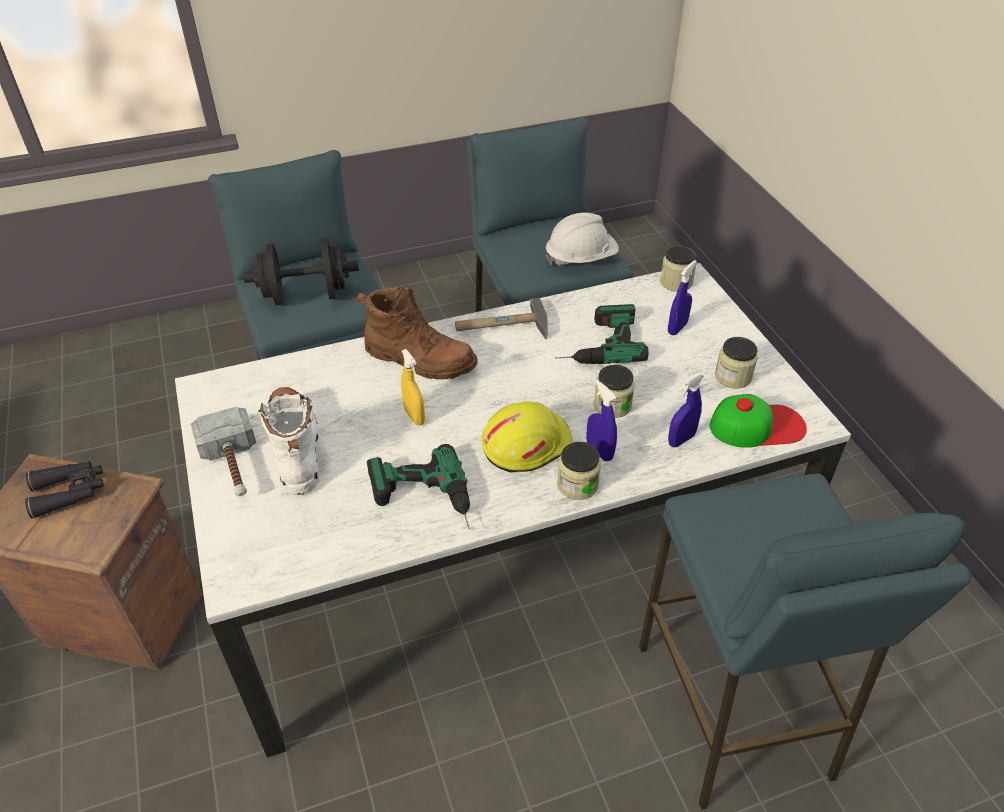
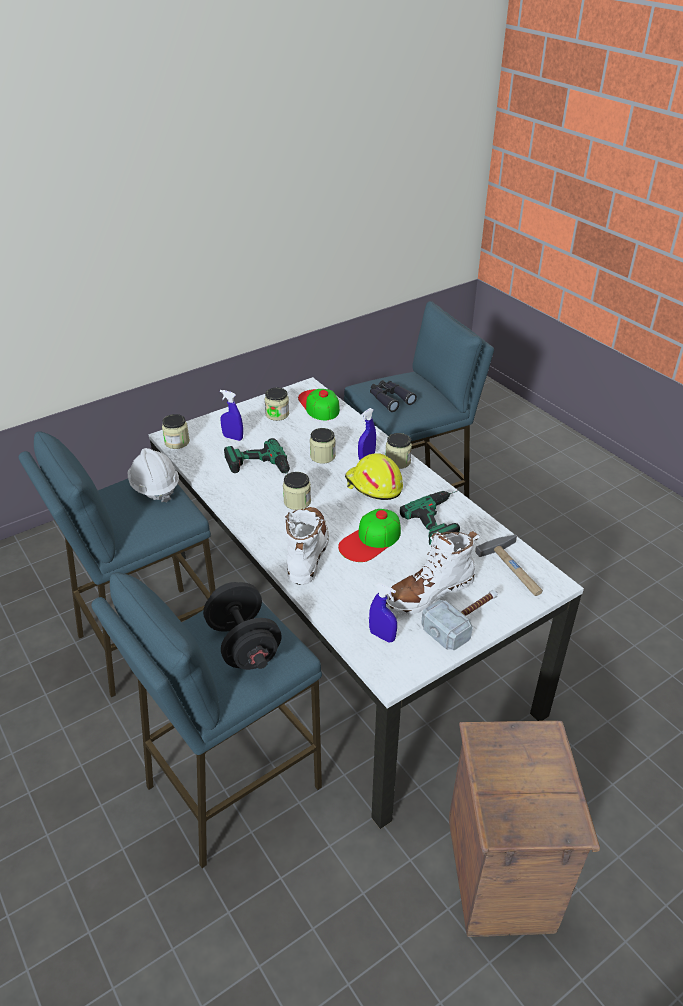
camera: 105 degrees left, 5 degrees down
black binoculars [25,461,104,518] -> black binoculars moved to [370,380,417,412]
brown boot [355,285,478,380] -> white boot [285,507,329,585]
yellow spray bottle [401,349,425,425] -> cap [338,509,401,562]
hammer [455,298,548,339] -> hammer moved to [475,535,543,596]
blue spray bottle [668,373,704,447] -> blue spray bottle moved to [369,583,397,643]
none -> jar [283,472,311,510]

